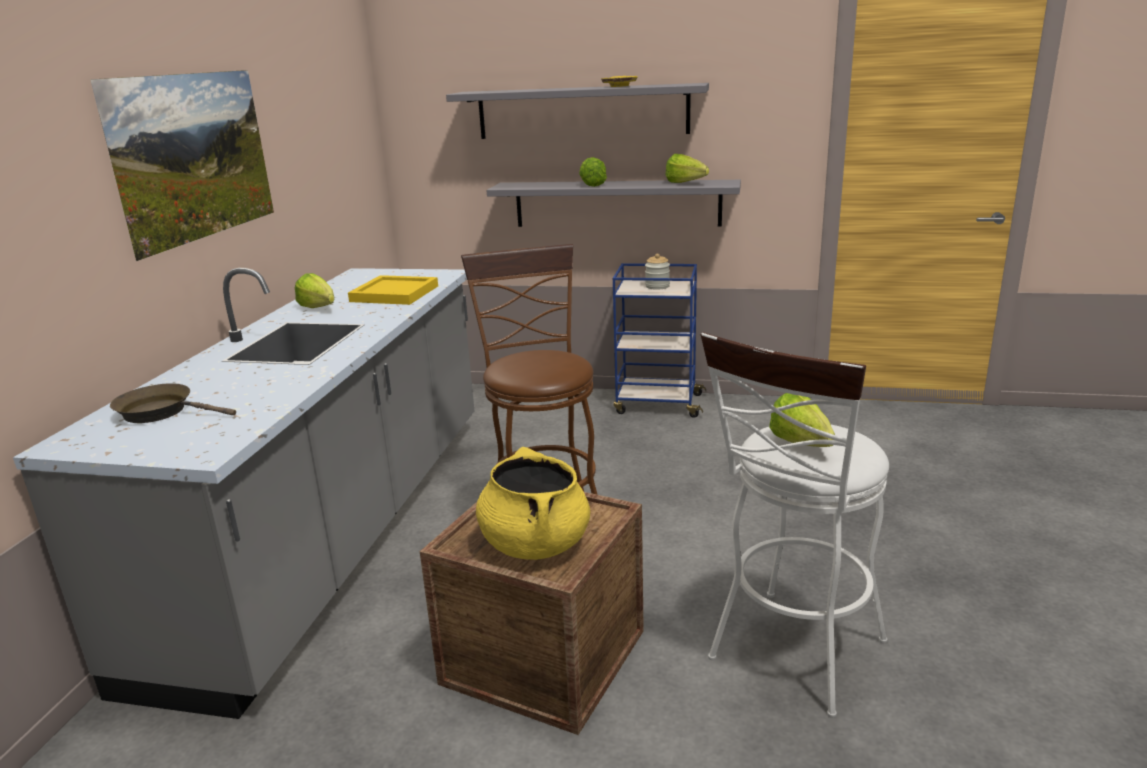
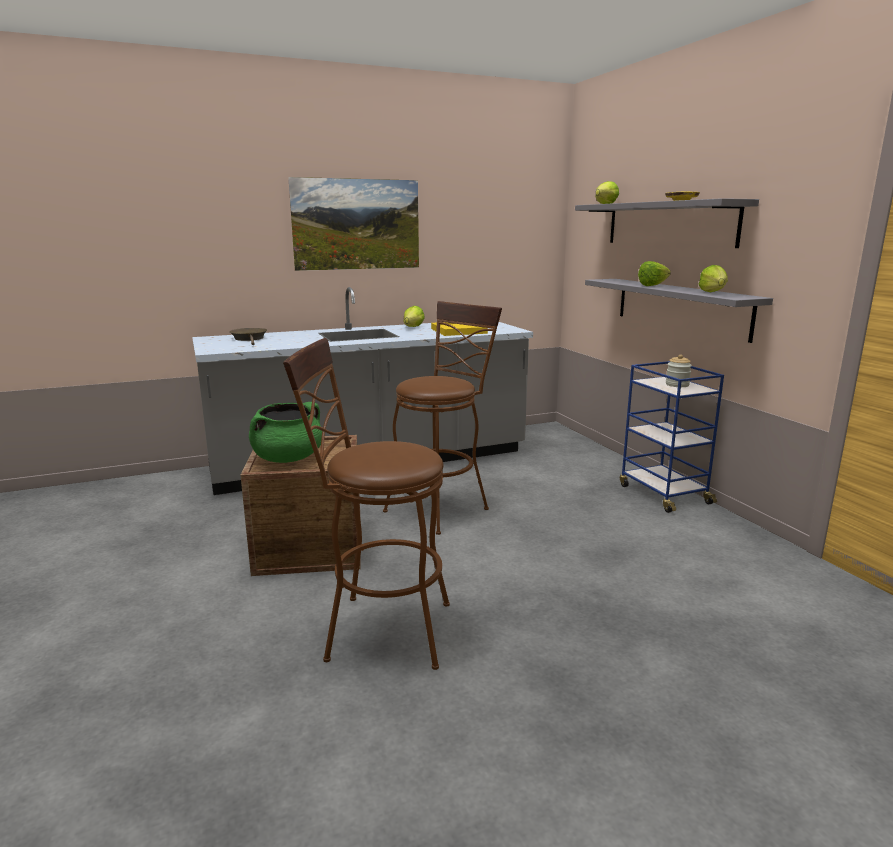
camera: 55 degrees right, 5 degrees down
yellow cooking pot [476,447,591,560] -> green cooking pot [249,402,322,463]
white stool [701,332,889,718] -> brown stool [283,338,450,670]
lettuce [769,393,835,447] -> lettuce moved to [596,181,619,204]

